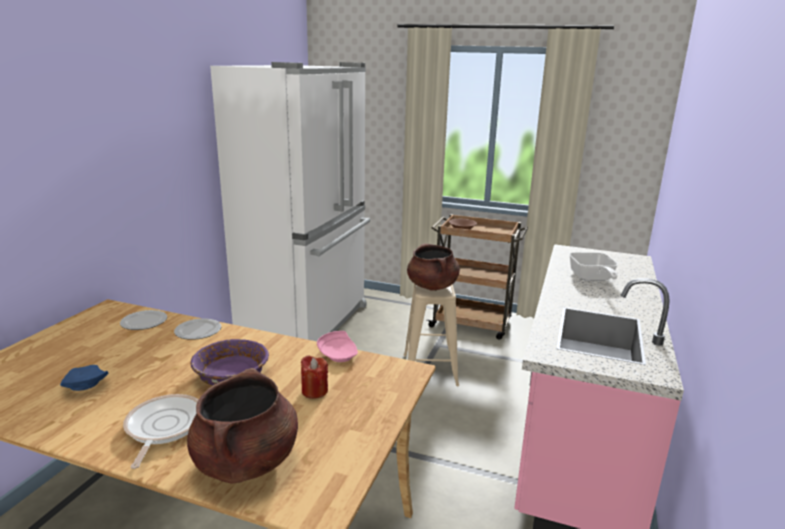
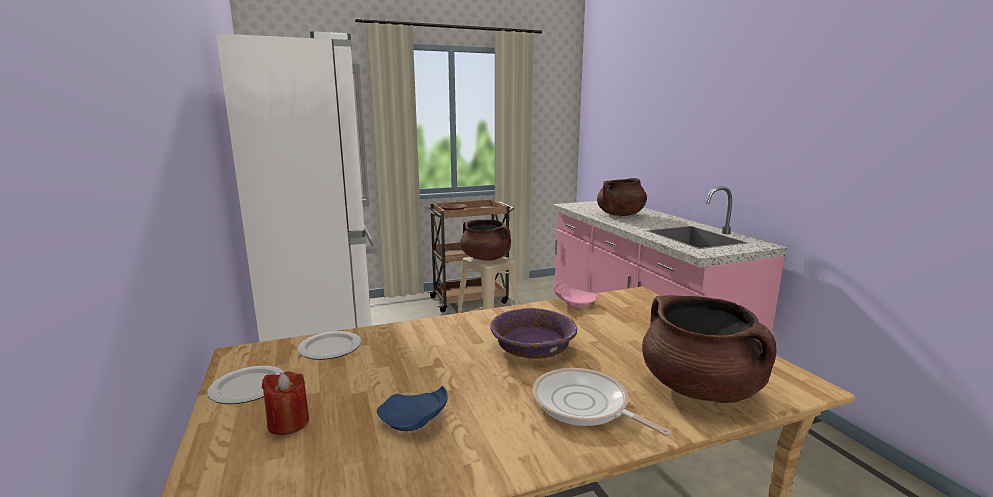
camera: 40 degrees left, 5 degrees down
plate [174,318,221,340] -> plate moved to [207,366,284,404]
red candle [301,355,328,399] -> red candle moved to [262,371,309,435]
frying pan [569,252,618,281] -> brown cooking pot [597,178,647,216]

